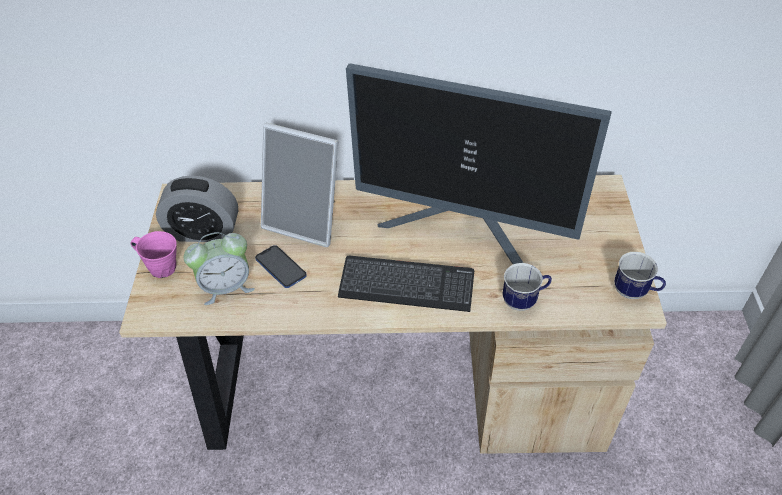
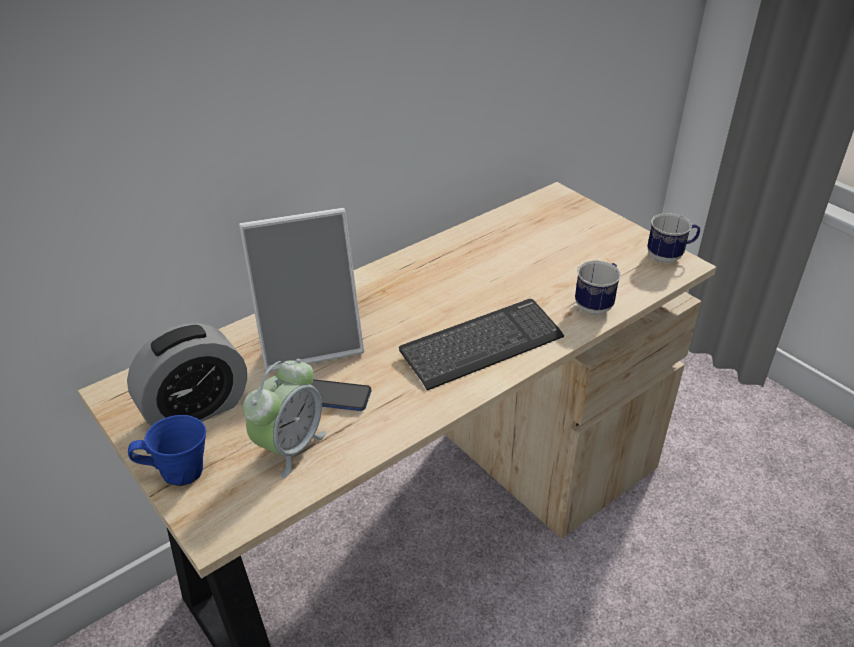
camera: 40 degrees left, 10 degrees down
pink mug [130,231,177,278] -> blue mug [128,415,206,486]
monitor [346,63,612,264] -> none

